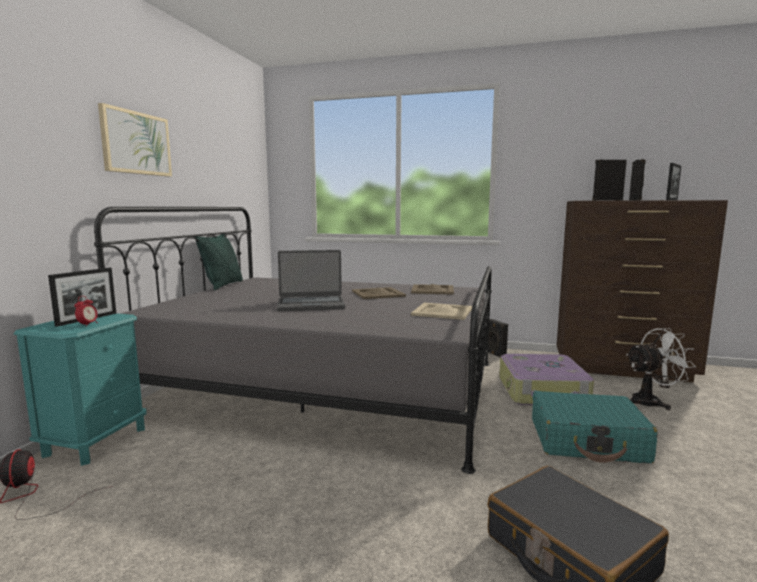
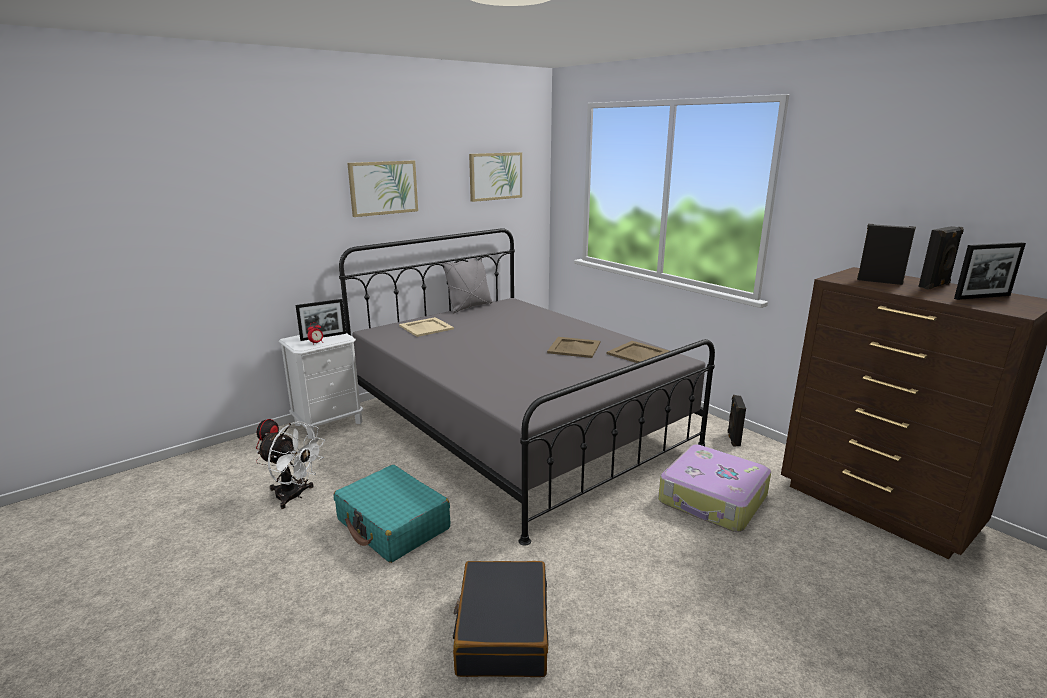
camera: 35 degrees right, 10 degrees up
turquoise nightstand [14,313,146,466] -> white nightstand [279,333,363,439]
green pillow [195,234,243,291] -> grey pillow [442,257,493,313]
laptop [277,250,346,311] -> none
beige tray [411,303,472,320] -> beige tray moved to [399,317,454,337]
turquoise suitcase [532,391,658,464] -> turquoise suitcase moved to [334,465,450,563]
white fan [626,328,696,410] -> white fan moved to [257,421,325,509]
none -> picture [469,152,522,202]

